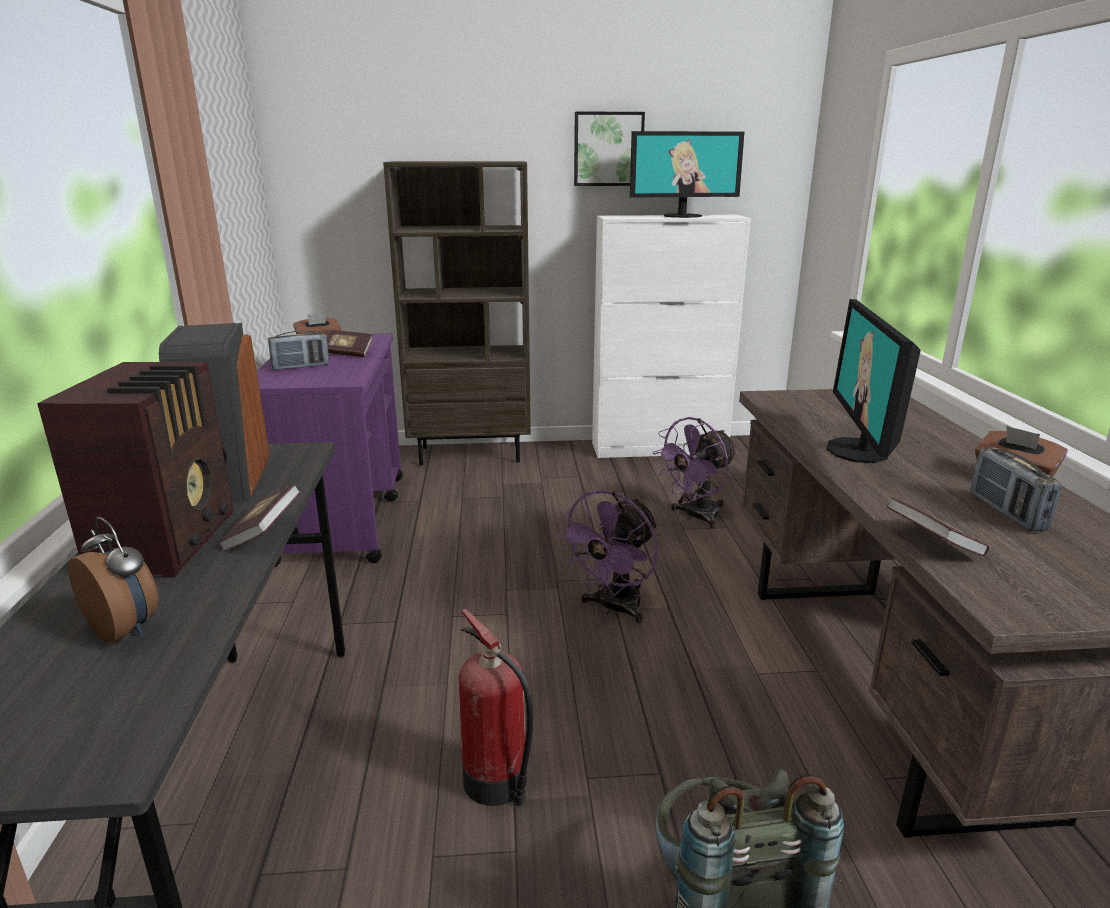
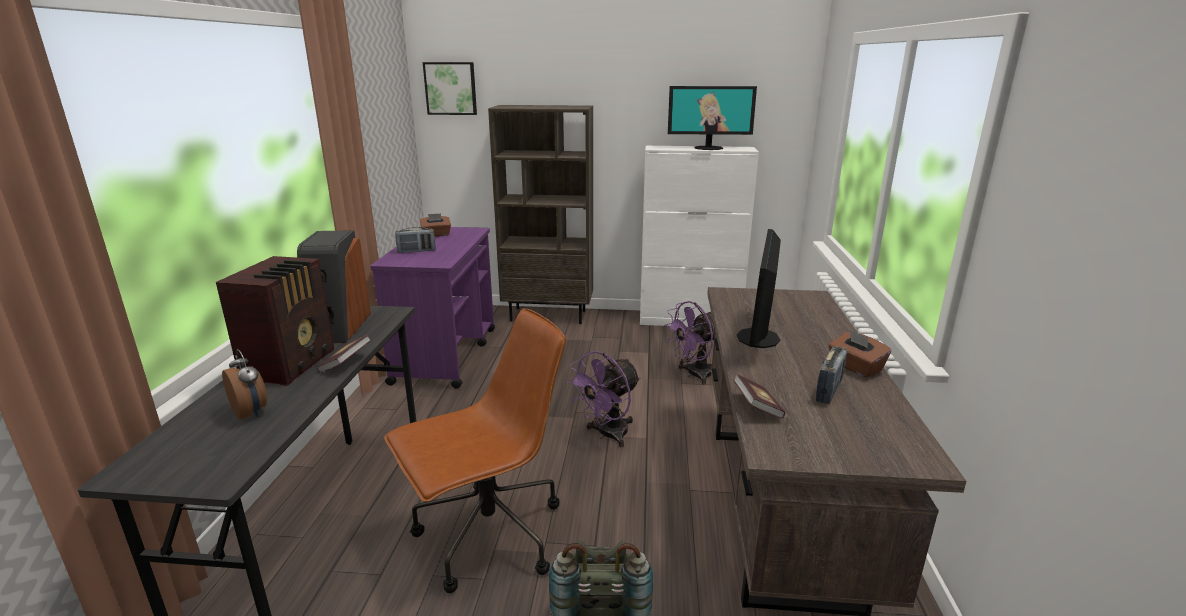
camera: 10 degrees right, 0 degrees up
book [327,330,373,357] -> none
fire extinguisher [458,609,533,806] -> brown office chair [384,308,566,593]
picture [574,112,645,186] -> picture moved to [423,62,477,115]
radio [970,447,1062,531] -> radio turned 150 degrees counterclockwise [815,346,847,404]

